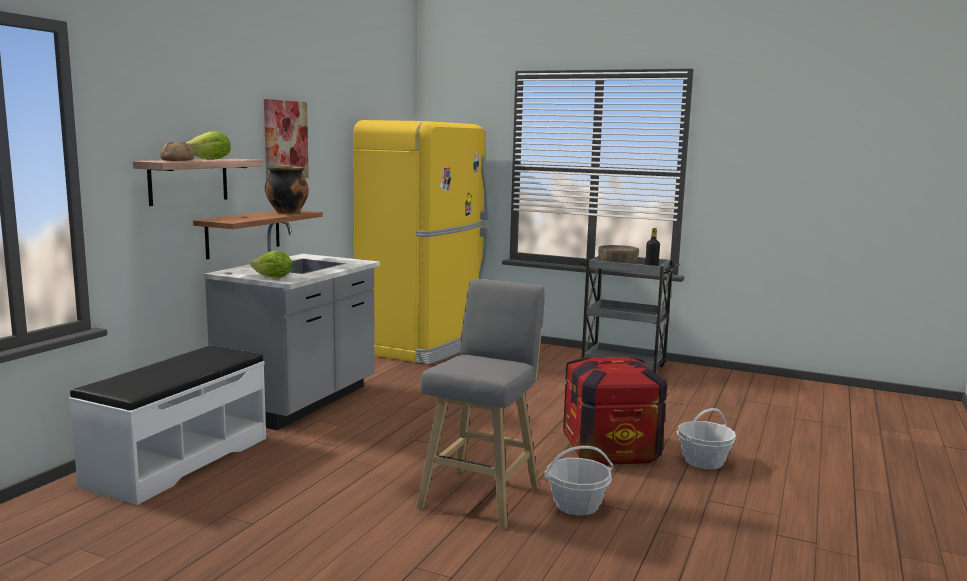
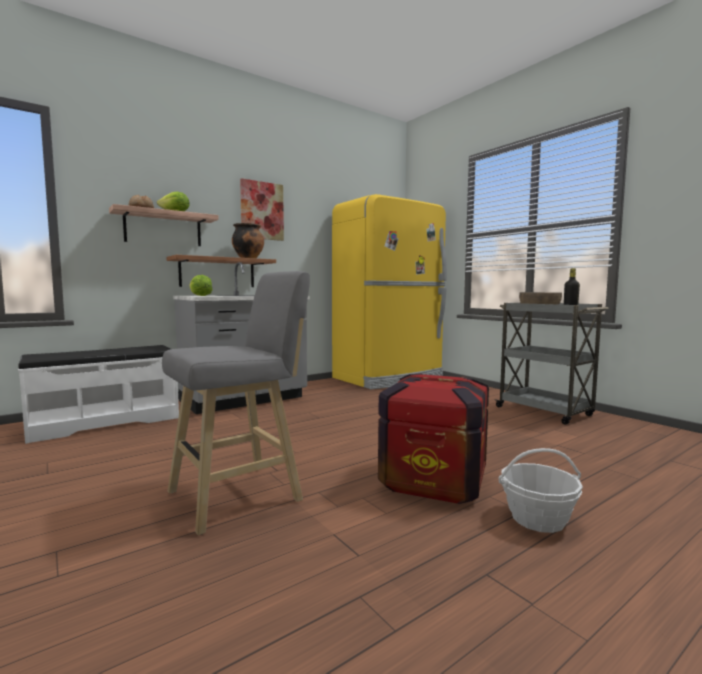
camera: 30 degrees right, 5 degrees down
basket [544,446,613,515] -> none

